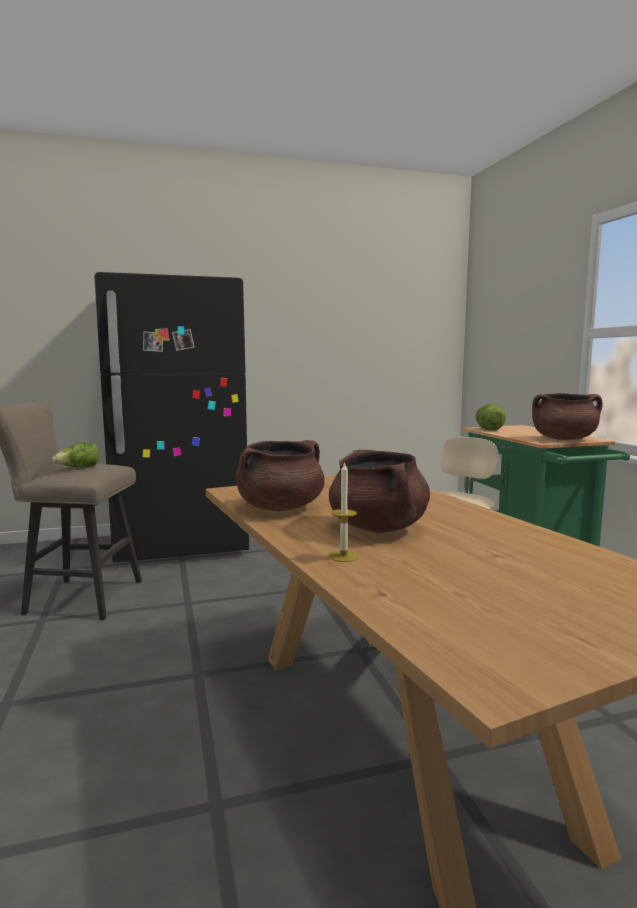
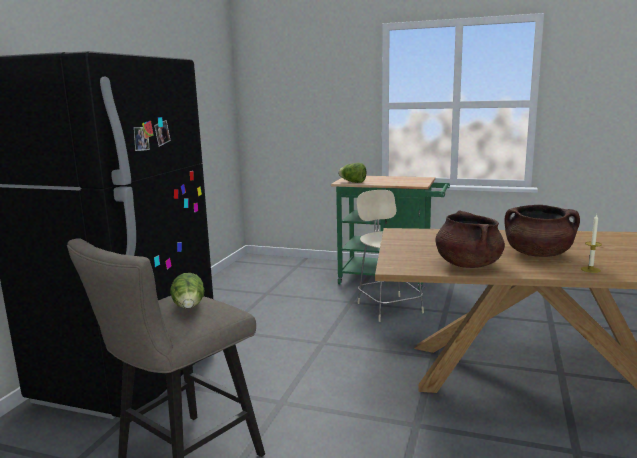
camera: 55 degrees left, 5 degrees up
brown cooking pot [532,393,603,440] -> none

